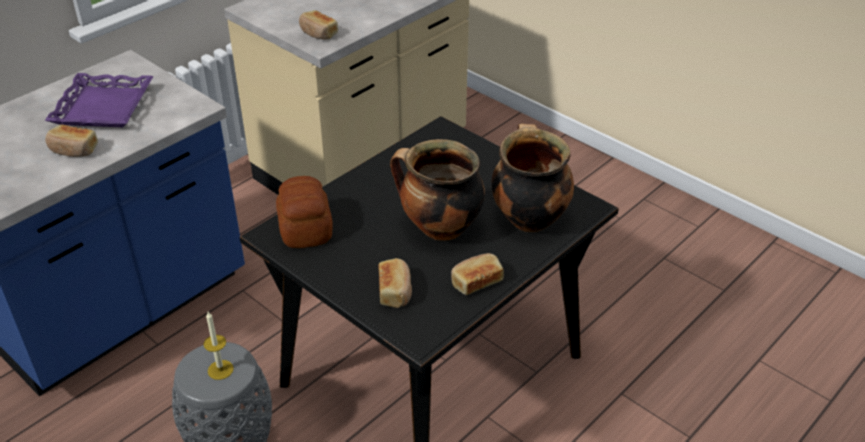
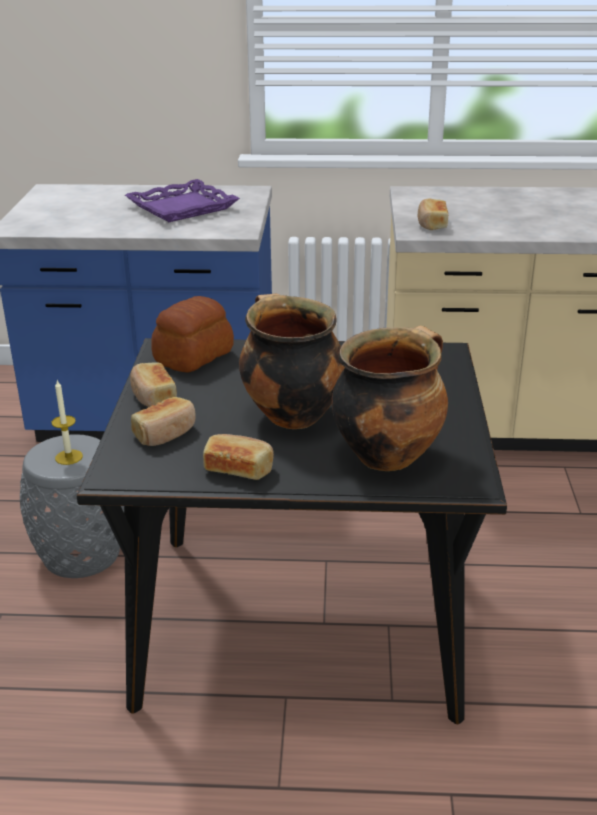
camera: 50 degrees right, 10 degrees down
bread [45,125,98,157] -> bread moved to [130,362,177,407]

